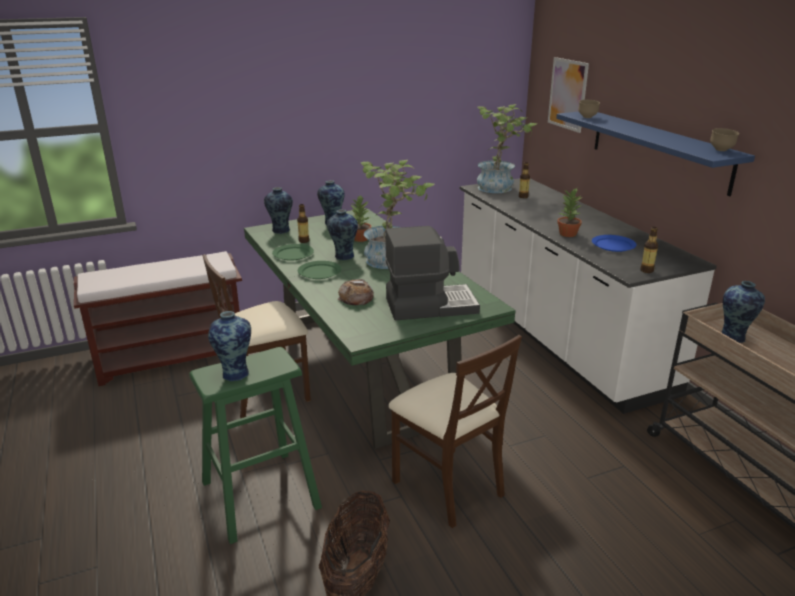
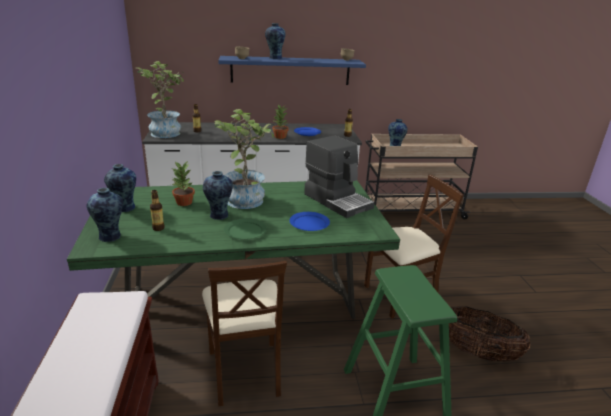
camera: 75 degrees left, 0 degrees up
vase [208,311,251,381] -> vase moved to [265,23,285,59]
green plate [272,244,314,261] -> none
bread [338,279,374,305] -> blue plate [289,212,330,231]
coffee machine [385,226,480,320] -> coffee machine turned 135 degrees clockwise [304,135,375,218]
picture [548,57,589,133] -> none

